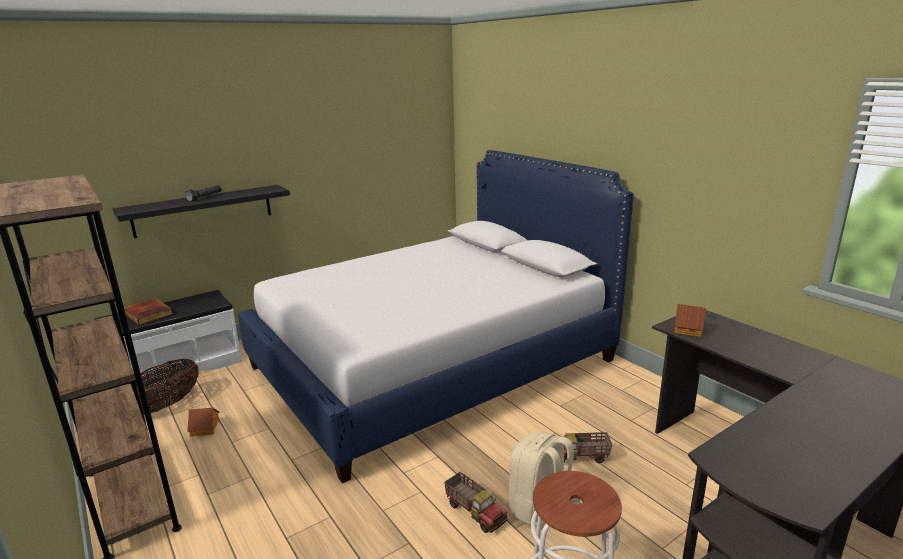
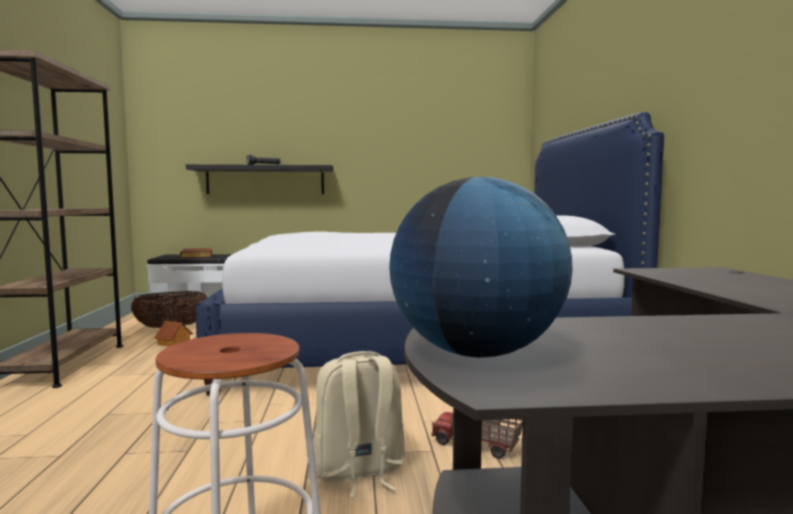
camera: 30 degrees right, 15 degrees down
toy truck [444,472,508,533] -> none
toy house [674,304,706,337] -> none
none -> globe [389,177,573,358]

